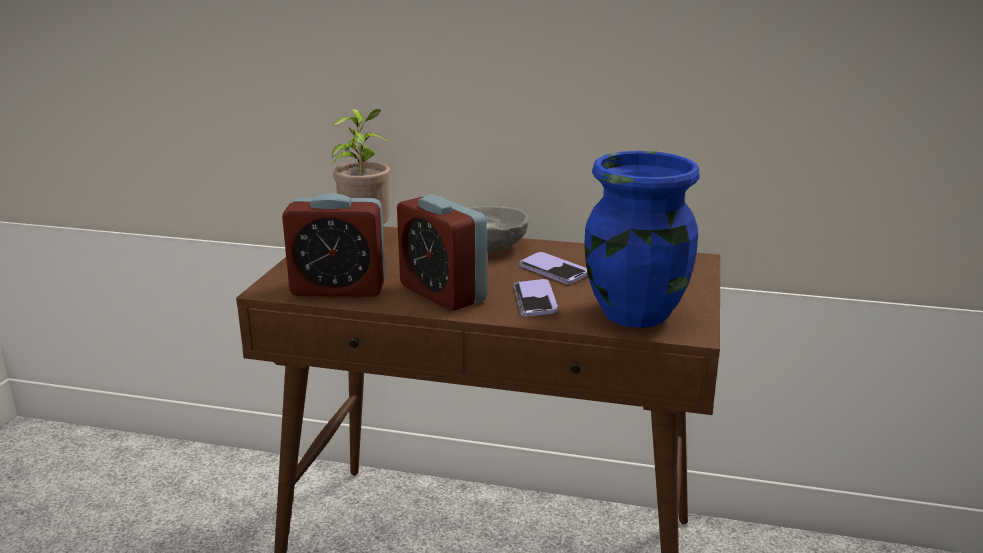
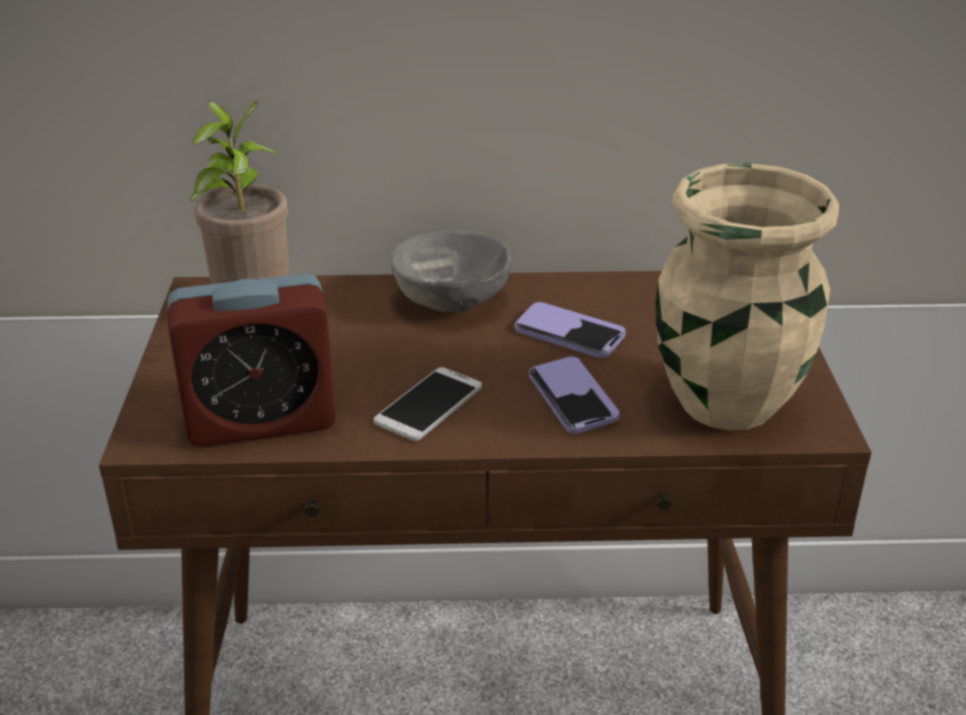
camera: 15 degrees left, 10 degrees up
alarm clock [397,194,487,311] -> phone [373,367,482,441]
blue vase [584,151,699,328] -> beige vase [655,163,839,431]

